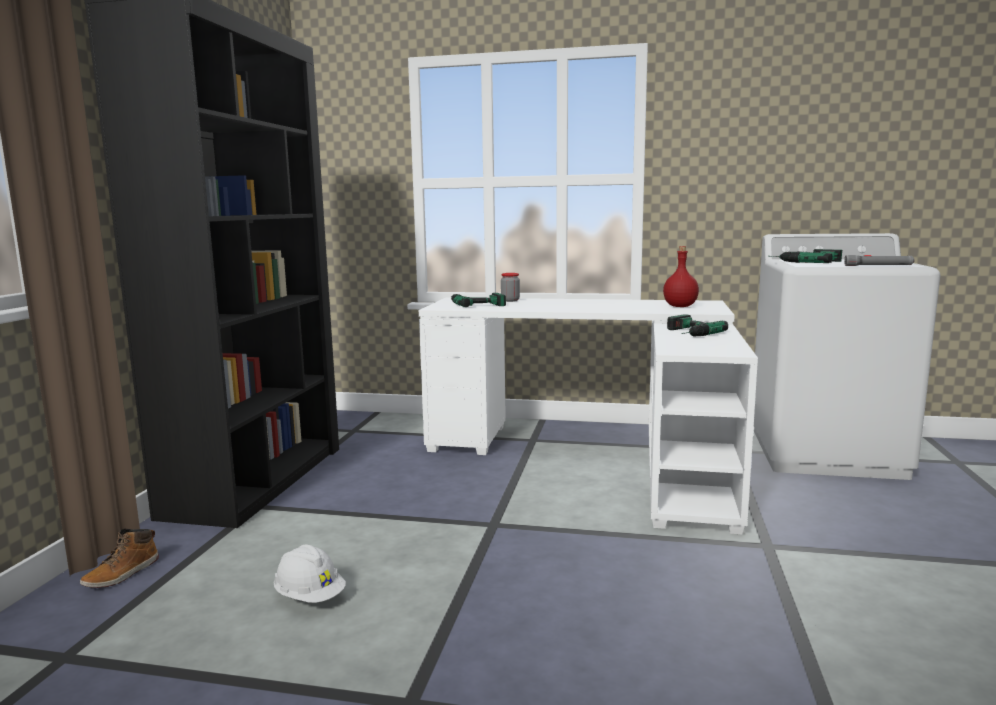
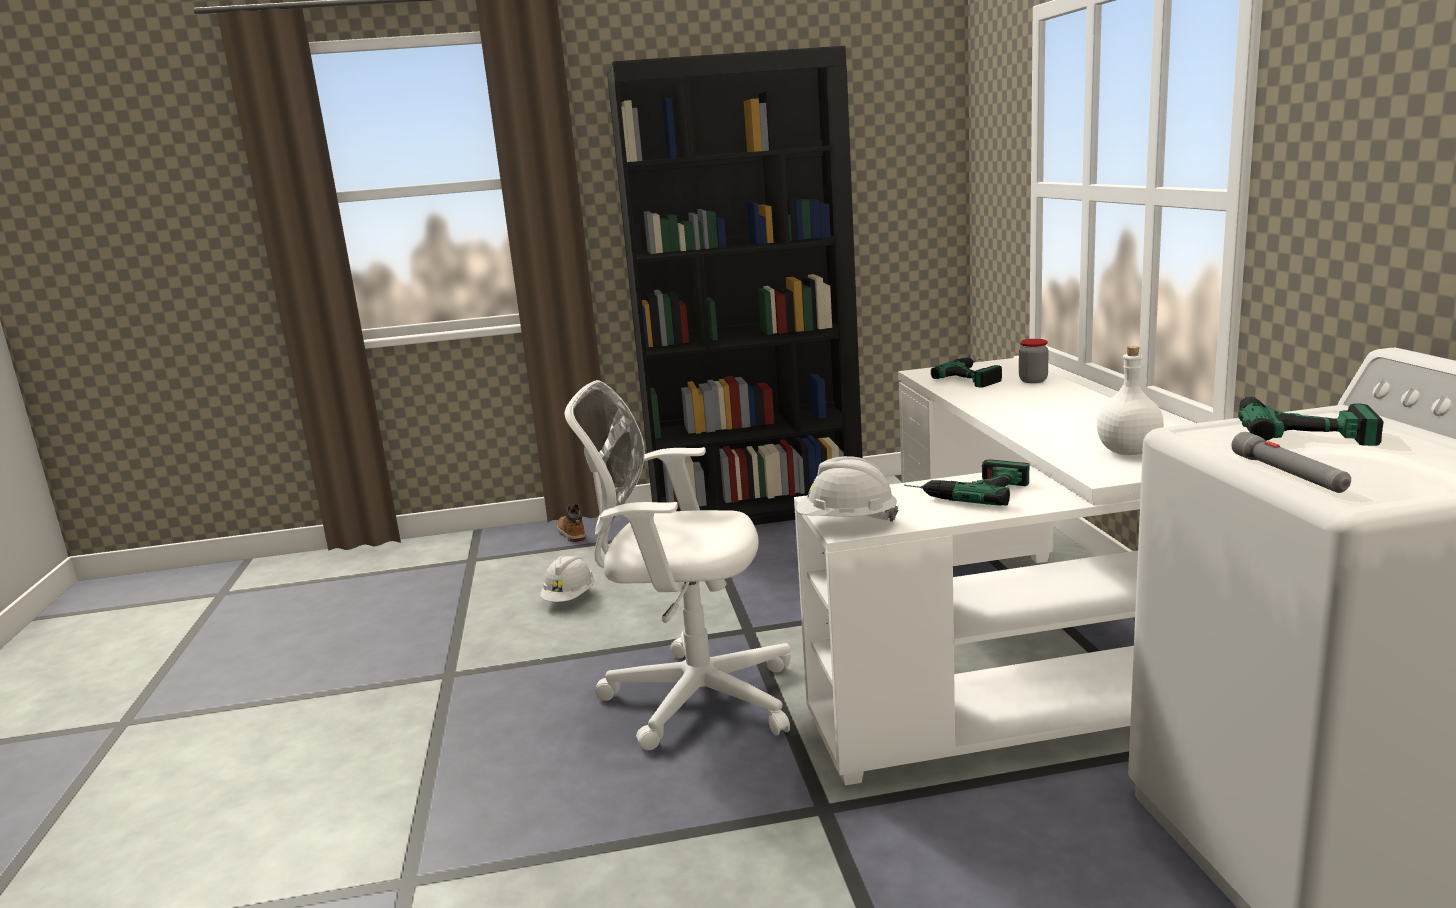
camera: 70 degrees right, 5 degrees up
boot [80,529,159,588] -> boot turned 60 degrees clockwise [557,504,585,542]
red bottle [663,246,699,307] -> white bottle [1097,346,1164,455]
none -> white office chair [565,380,791,750]
none -> white hard hat [797,456,898,522]

